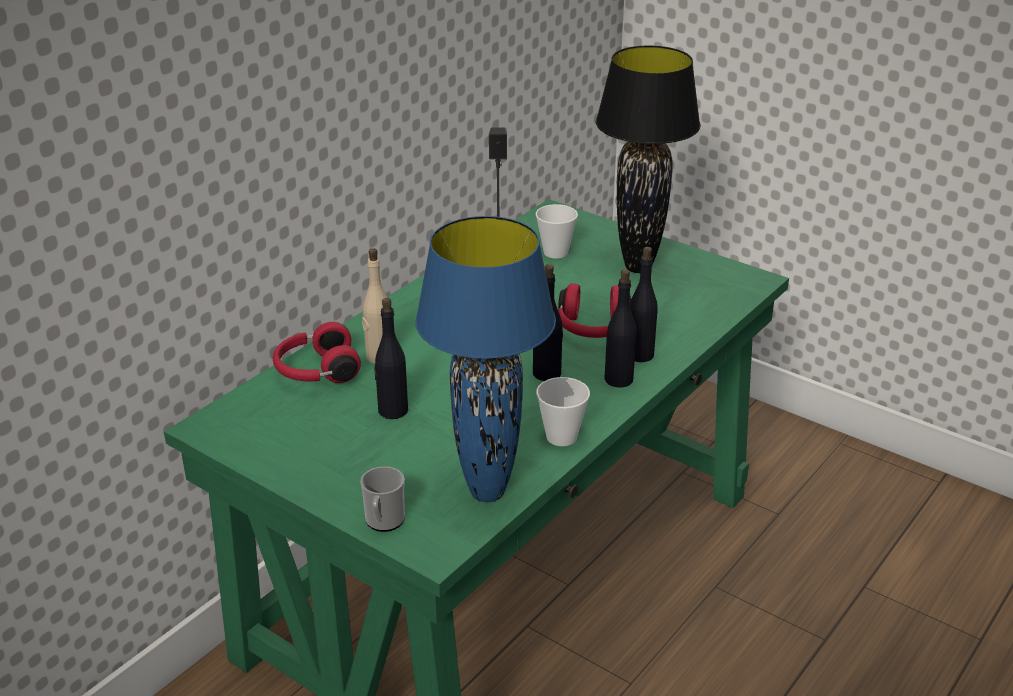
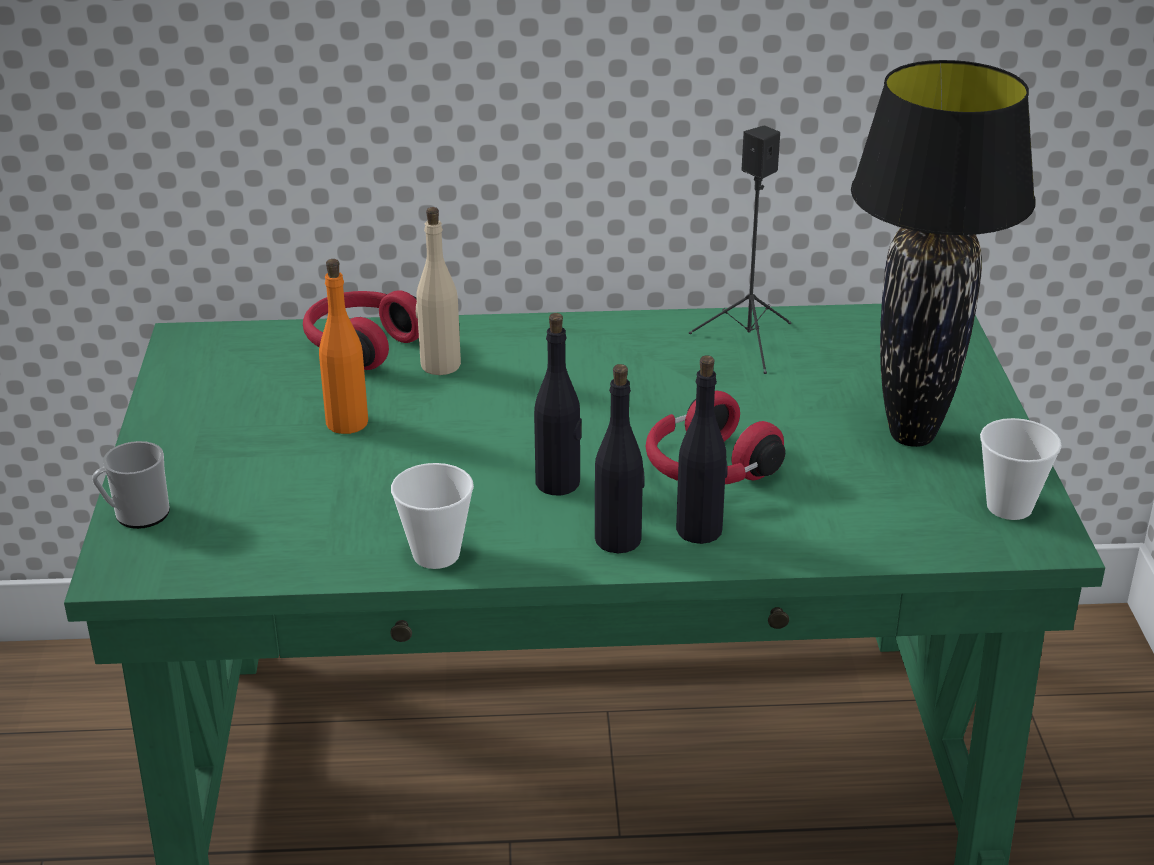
camera: 50 degrees right, 0 degrees up
black bottle [374,298,408,419] -> orange bottle [319,259,368,434]
blue table lamp [415,216,556,502] -> none
cup [536,204,578,258] -> cup moved to [980,418,1062,520]

